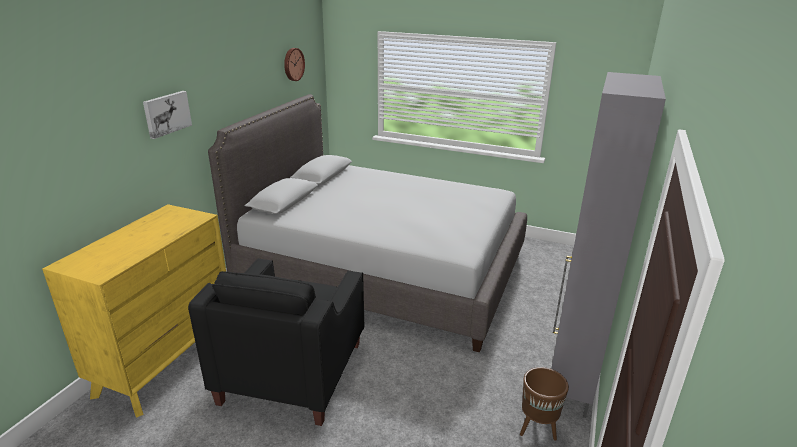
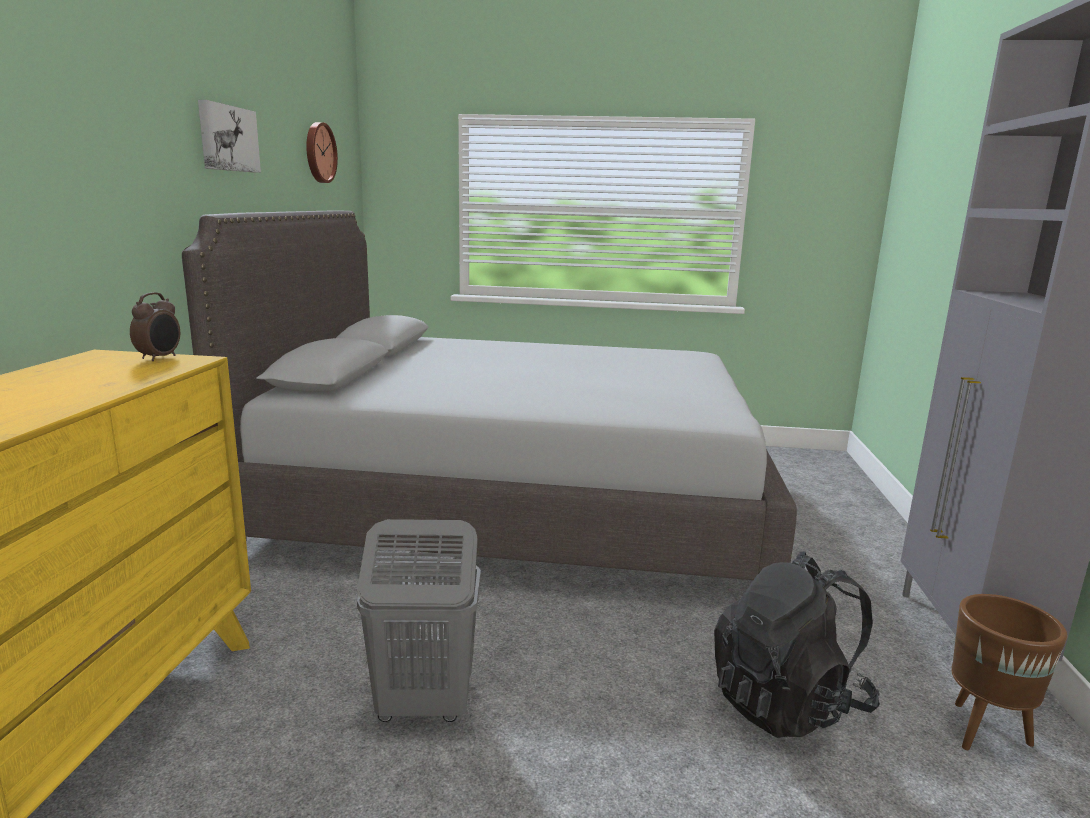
camera: 15 degrees left, 10 degrees down
picture [143,91,192,139] -> picture moved to [198,100,261,173]
black armchair [188,258,364,426] -> grey laundry basket [357,519,481,722]
none -> alarm clock [130,292,180,361]
none -> black backpack [714,551,880,738]

